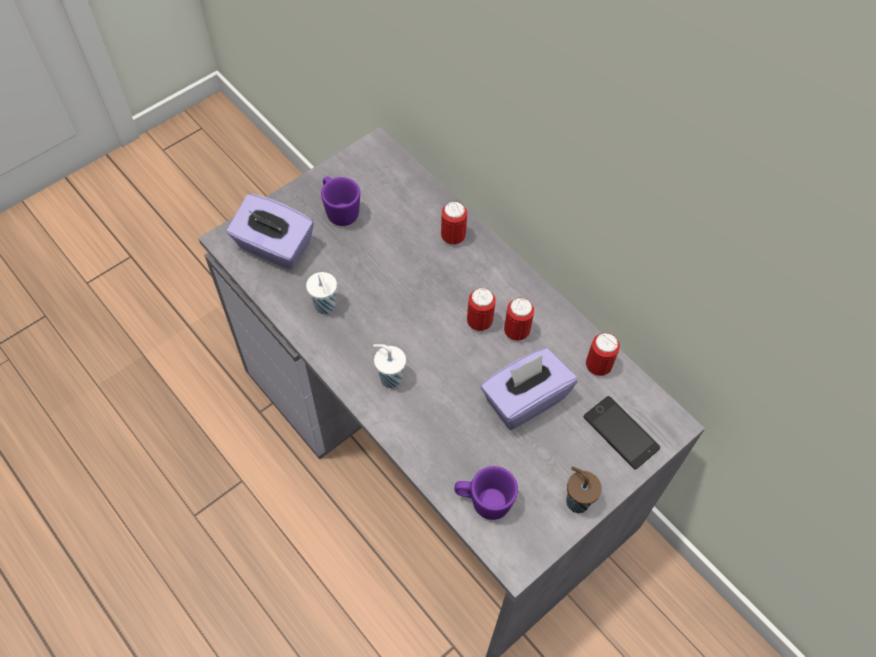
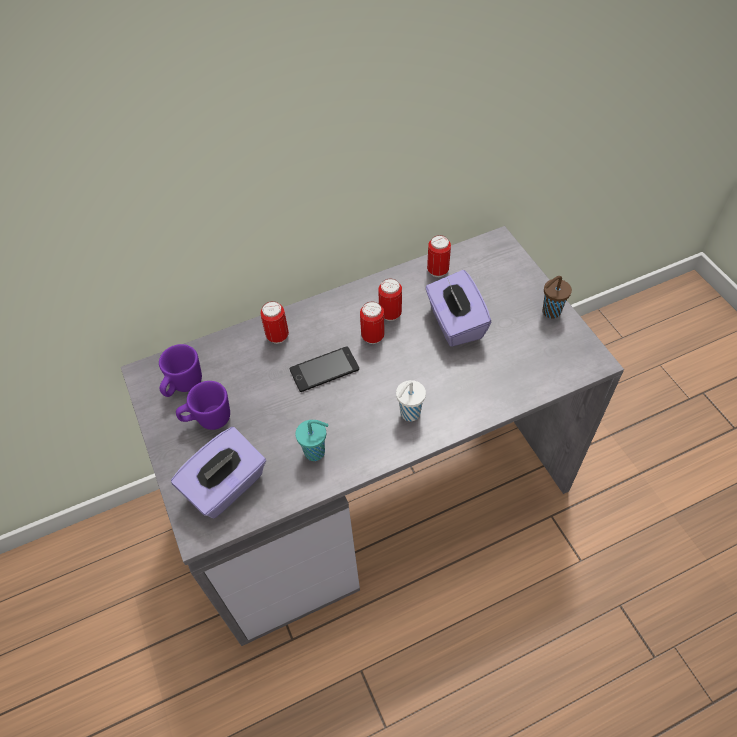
camera: 70 degrees left, 5 degrees down
white cup [306,272,337,314] -> turquoise cup [295,420,329,461]
purple mug [454,466,518,520] -> purple mug moved to [159,344,202,397]
phone [584,396,660,469] -> phone moved to [290,346,359,392]

